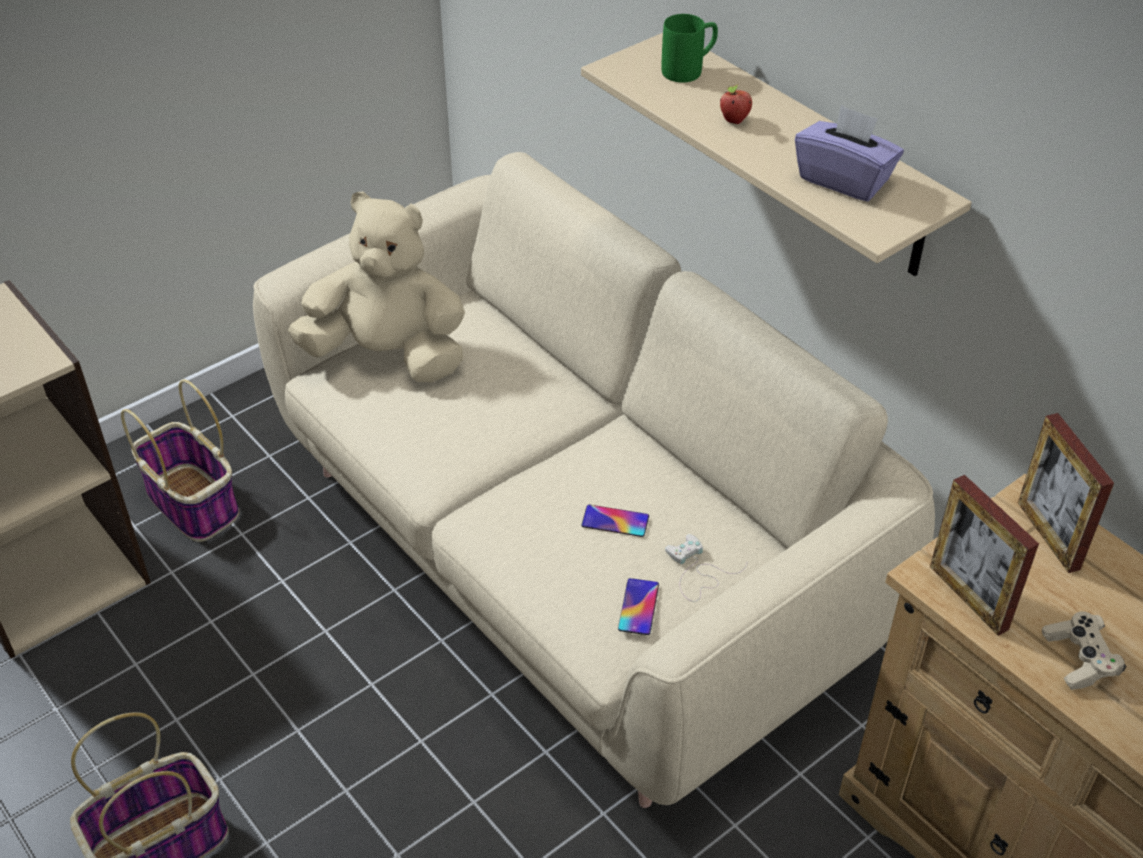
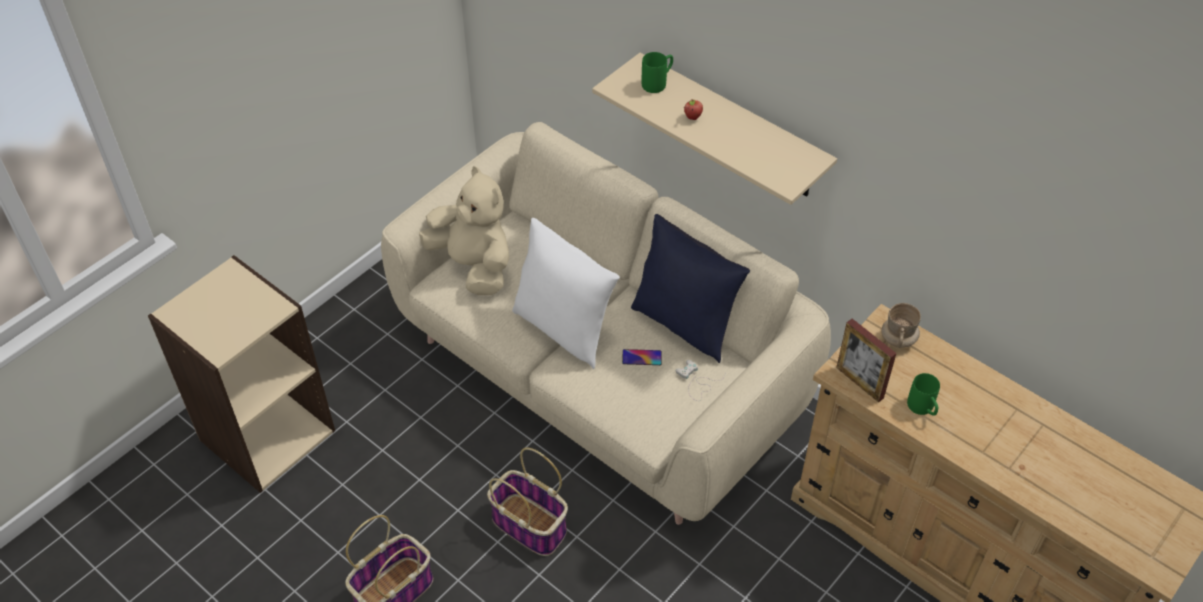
camera: 10 degrees left, 5 degrees up
basket [121,379,239,542] -> basket moved to [487,448,568,556]
beige plush toy [288,191,465,382] -> beige plush toy turned 45 degrees clockwise [419,166,509,295]
phone [618,578,659,635] -> none
purple tissue box [795,105,904,202] -> none
picture frame [1018,413,1114,573] -> beige mug [881,303,921,348]
beige game controller [1042,611,1126,690] -> green mug [907,373,940,416]
none -> white pillow [512,218,620,369]
none -> blue pillow [631,214,750,363]

